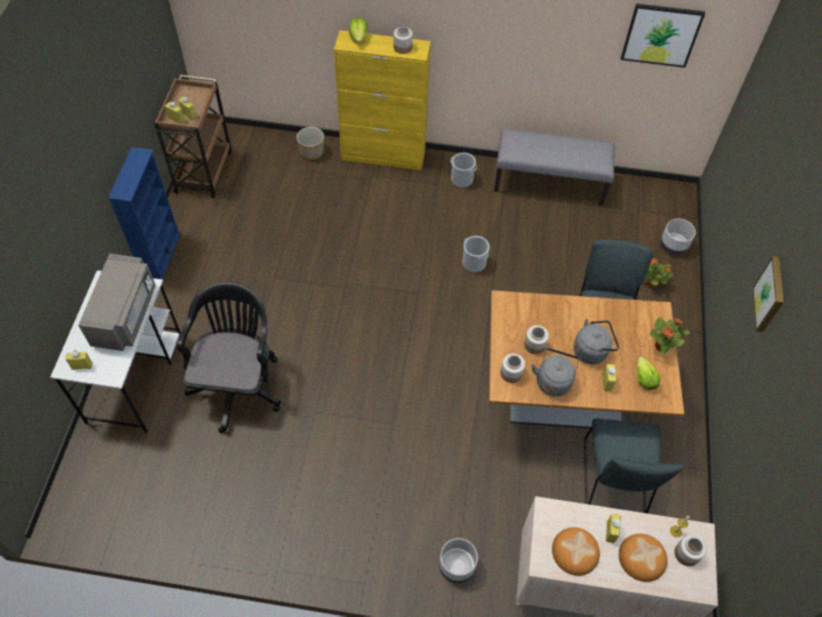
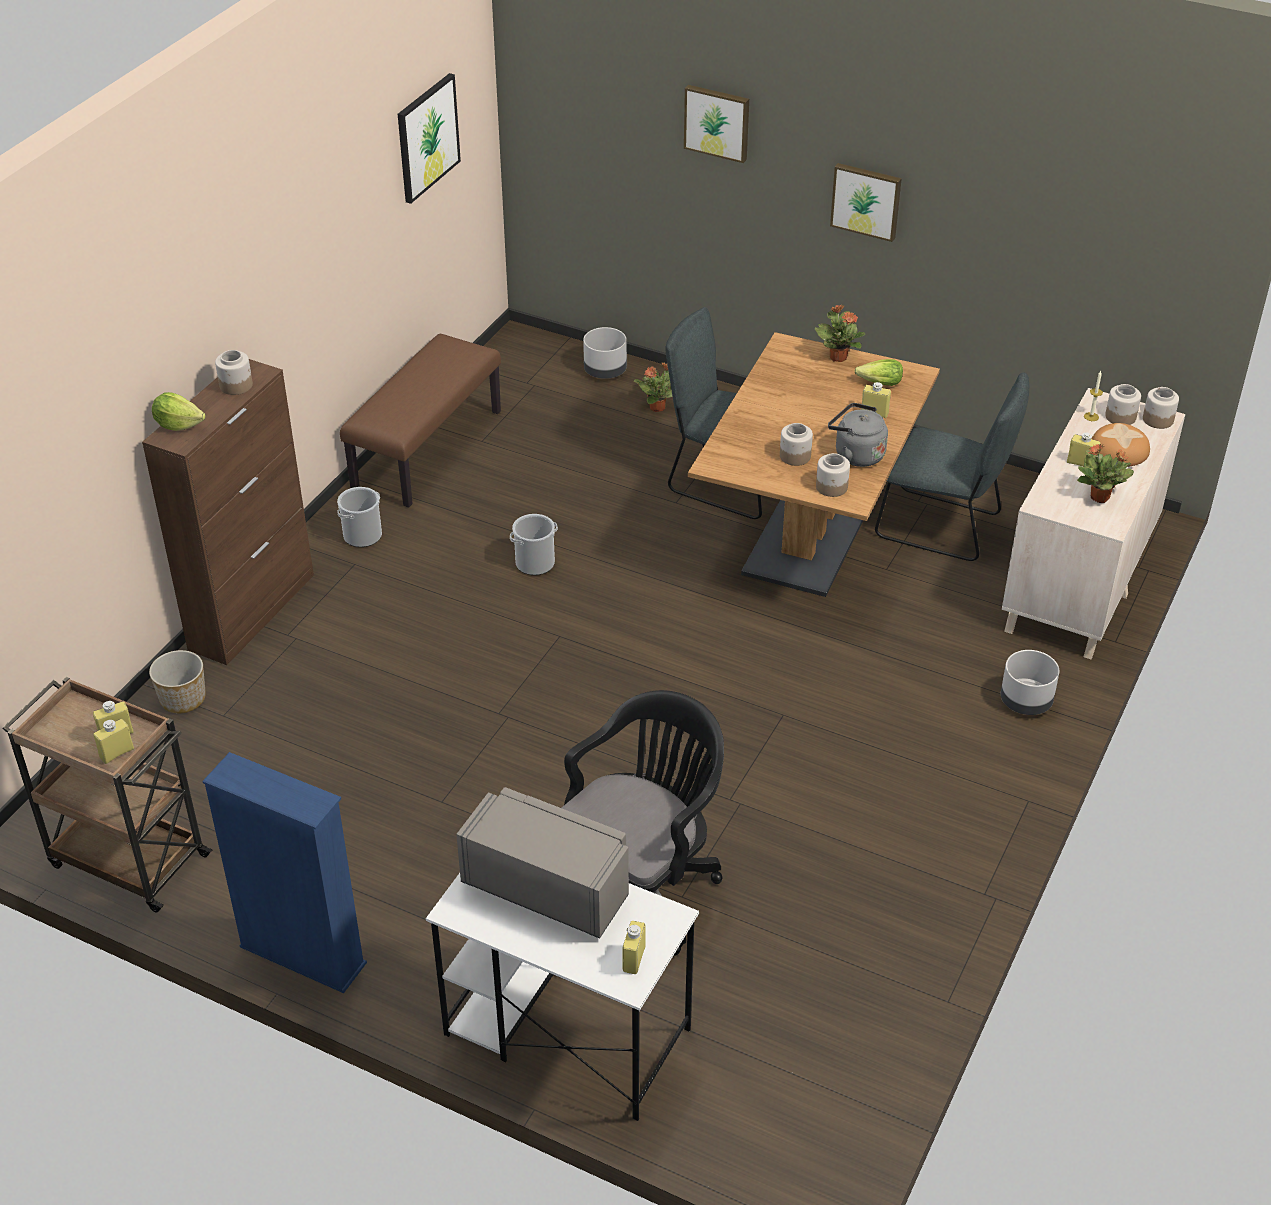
camera: 70 degrees left, 15 degrees down
black office chair [177,282,281,433] -> black office chair turned 105 degrees clockwise [562,690,724,956]
yellow cabinet [334,30,431,170] -> brown cabinet [142,359,314,665]
grey bench [494,129,615,206] -> brown bench [340,334,501,508]
bread [552,527,600,576] -> potted plant [1077,444,1134,503]
grey kettle [574,319,619,364] -> none
none -> picture [684,85,749,163]
none -> jar [1143,387,1179,429]

